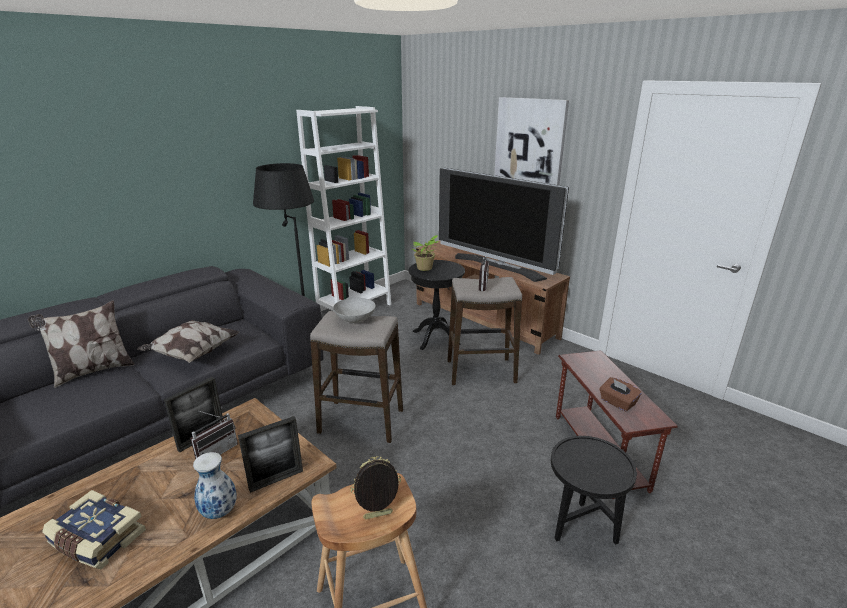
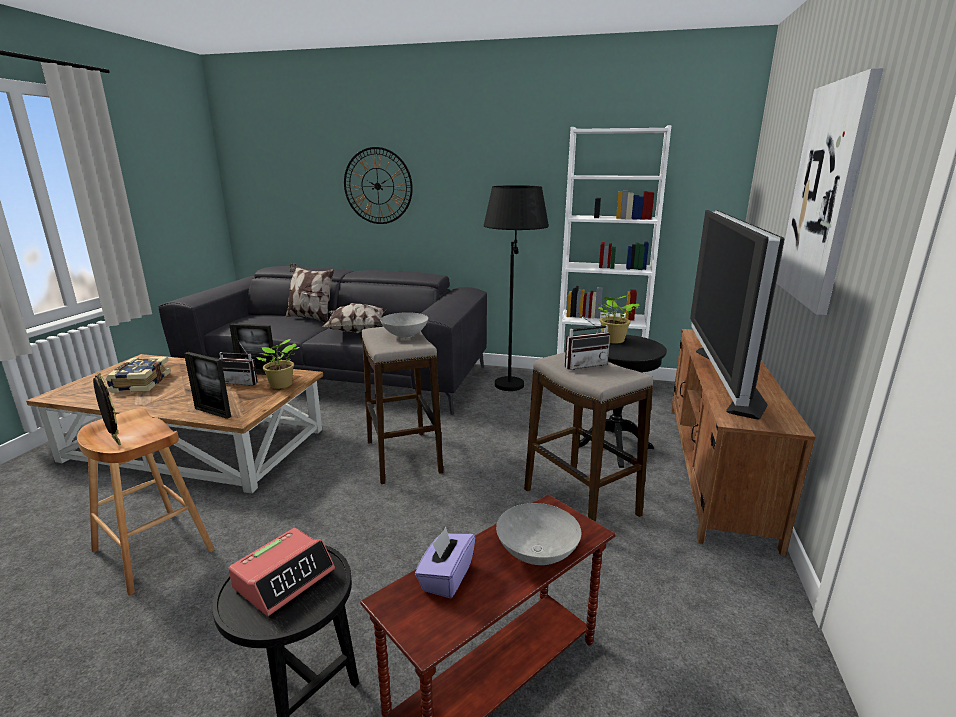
camera: 60 degrees right, 5 degrees down
vase [193,452,237,519] -> none
brown tissue box [599,377,642,412] -> purple tissue box [415,527,475,599]
none -> alarm clock [228,528,335,616]
none -> potted plant [256,339,299,389]
none -> wall clock [344,147,413,224]
none -> grey bowl [496,503,581,565]

